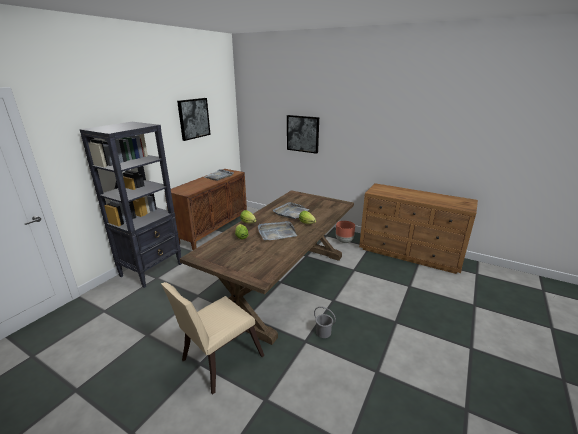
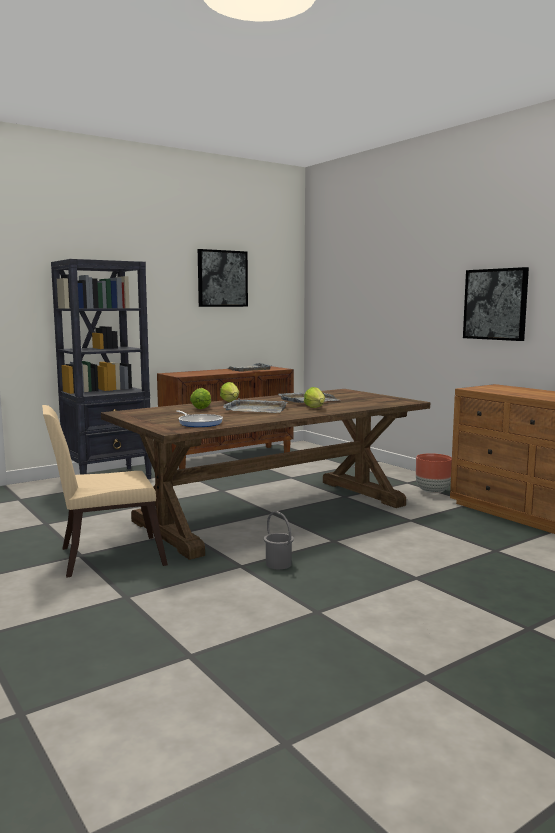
camera: 25 degrees right, 15 degrees down
picture [287,115,319,154] -> picture moved to [463,267,529,341]
none -> frying pan [176,410,223,427]

